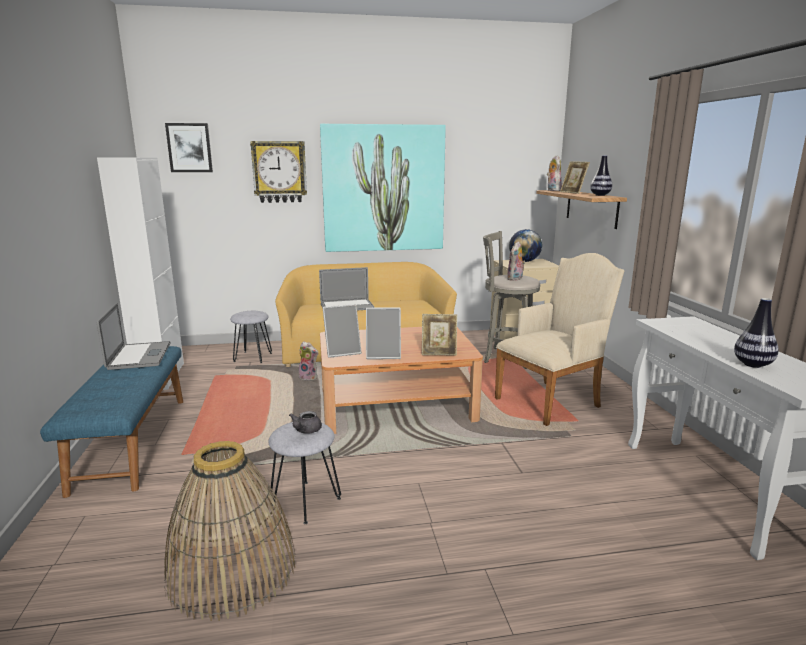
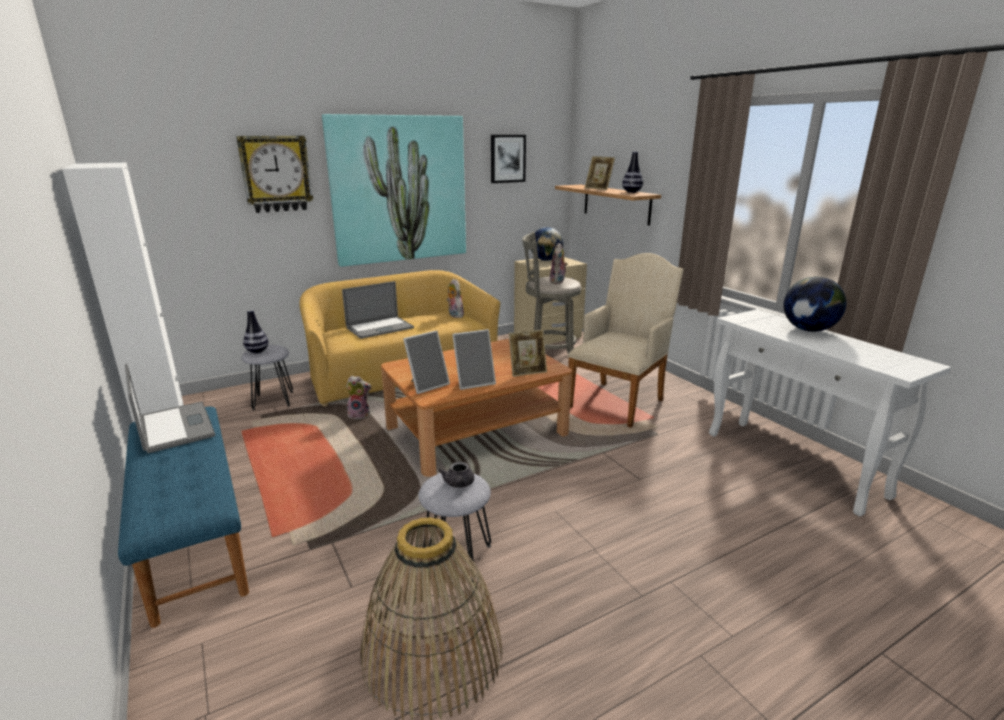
camera: 20 degrees left, 5 degrees up
picture [165,123,213,172] -> picture moved to [491,135,526,183]
plush toy [547,155,562,191] -> plush toy moved to [447,279,464,318]
vase [734,298,778,368] -> vase moved to [243,310,269,353]
none -> globe [783,276,847,332]

